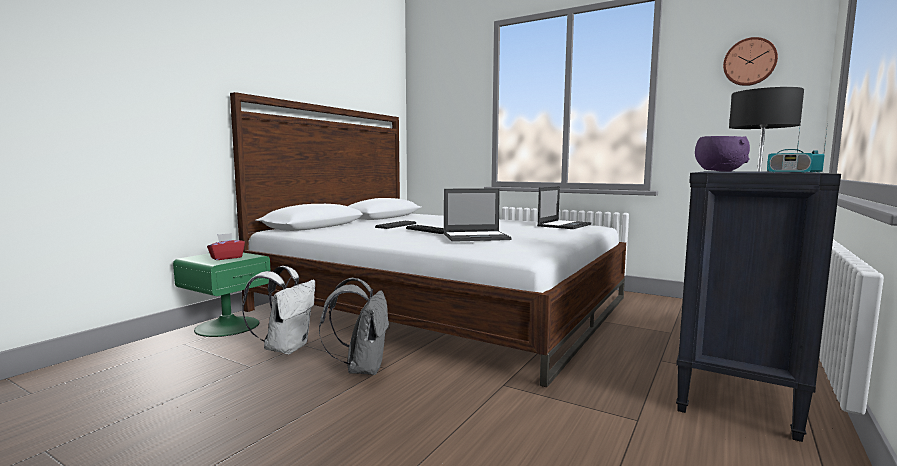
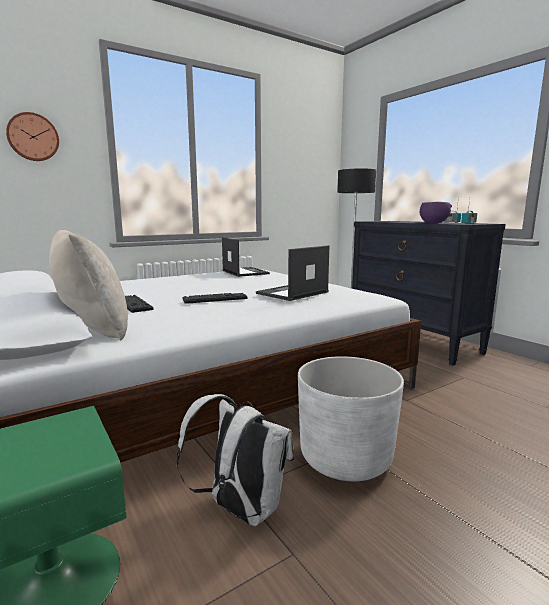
camera: 65 degrees left, 5 degrees up
red tissue box [207,233,245,260] -> none
grey backpack [319,278,390,375] -> white planter [298,356,404,481]
laptop [444,188,512,242] -> laptop turned 150 degrees counterclockwise [256,245,329,301]
wall clock [723,37,778,86] -> wall clock moved to [6,112,59,161]
none -> beige pillow [49,230,128,341]

